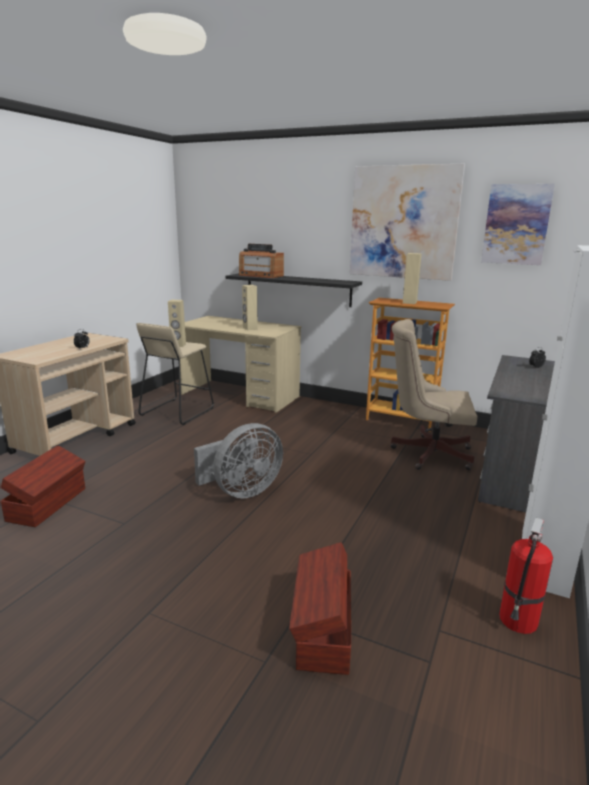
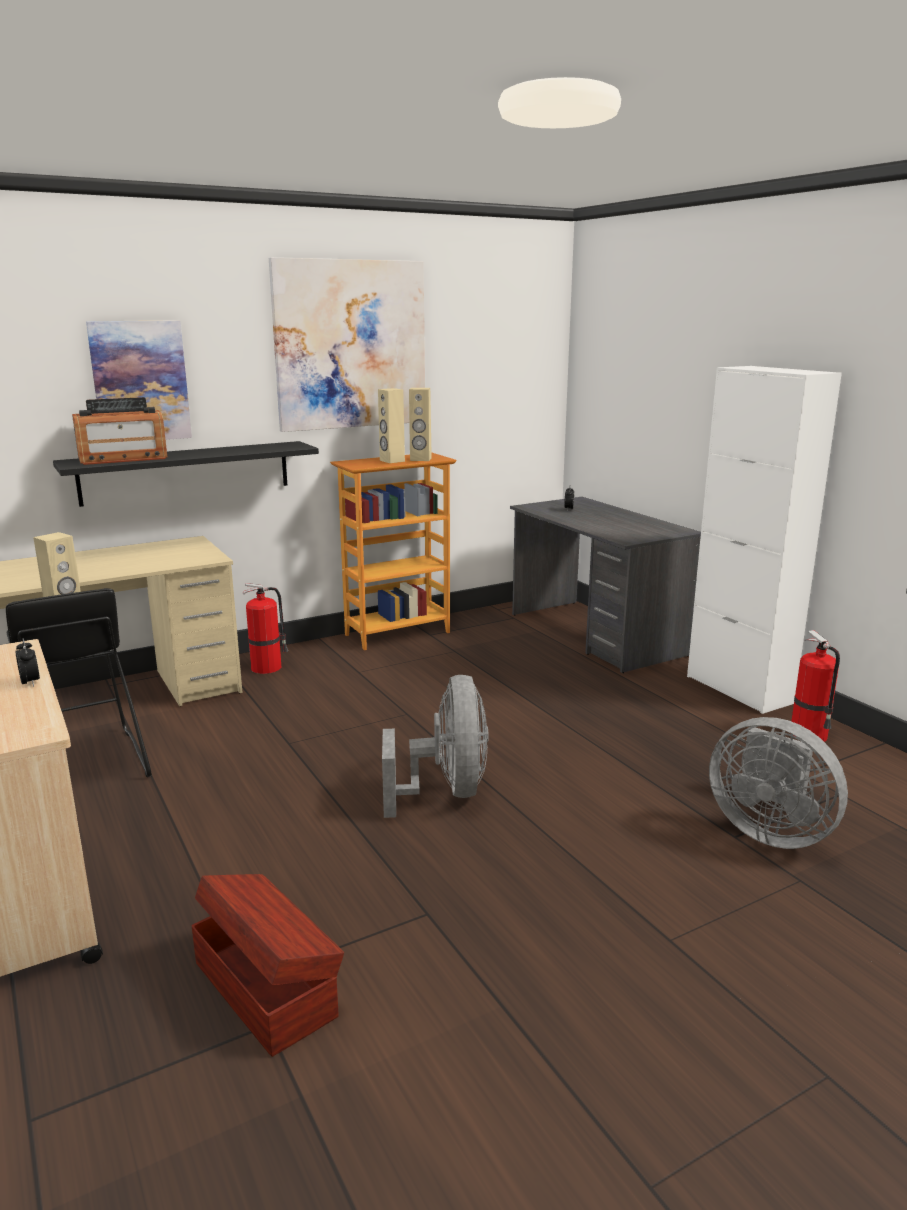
camera: 55 degrees left, 0 degrees up
beige stool [136,323,214,425] -> black stool [6,588,152,777]
beige speaker [242,285,258,330] -> beige speaker moved to [409,388,432,461]
brown storage box [289,542,351,675] -> grey fan [709,717,848,849]
beige office chair [391,319,477,470] -> none
picture [481,184,555,265] -> picture moved to [86,321,192,440]
none -> fire extinguisher [243,583,288,674]

